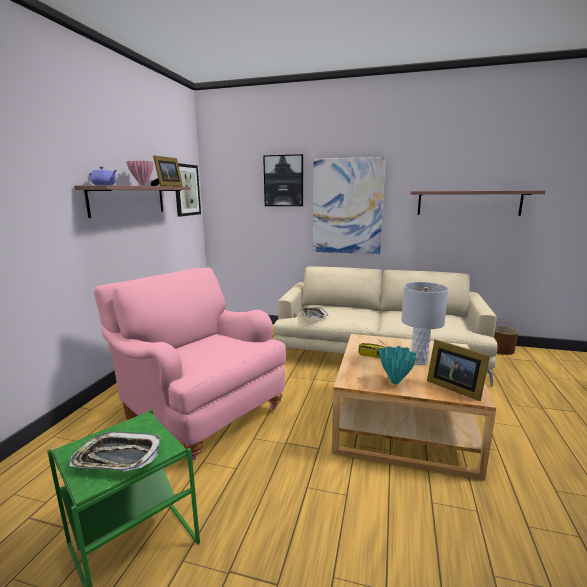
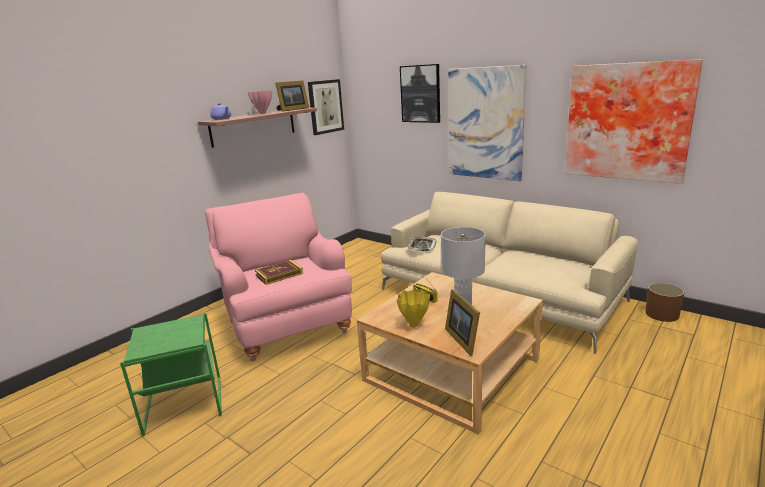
camera: 25 degrees right, 5 degrees up
tray [69,432,161,471] -> none
turquoise vase [379,346,416,385] -> yellow vase [397,290,430,327]
shelf [410,190,545,216] -> picture [565,59,703,184]
none -> book [255,260,303,285]

